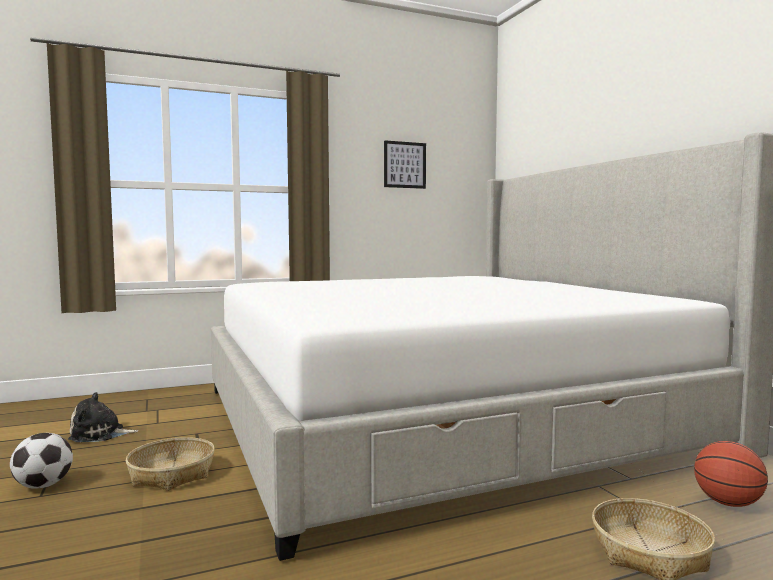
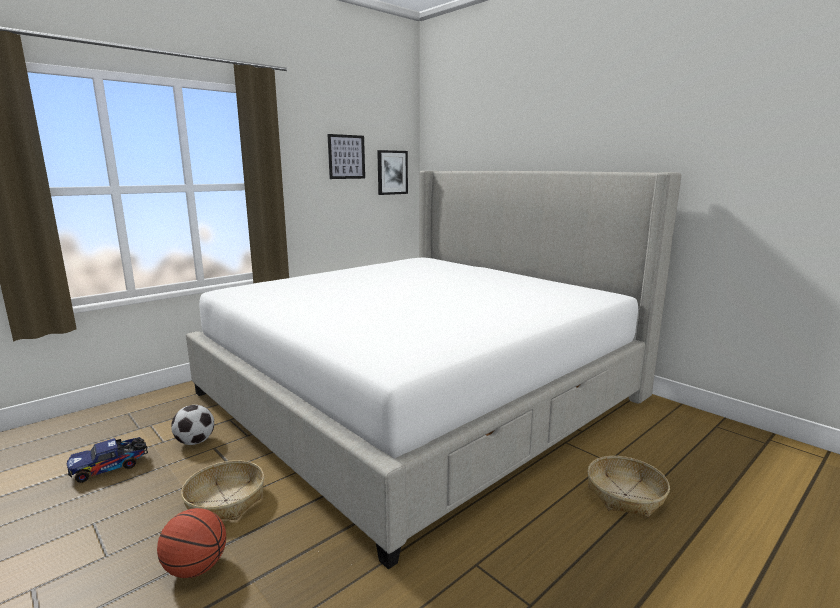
camera: 20 degrees left, 10 degrees up
football [10,433,73,489] -> football moved to [171,405,214,445]
plush toy [68,392,139,442] -> toy truck [67,437,148,483]
basketball [694,441,768,507] -> basketball moved to [157,508,226,578]
none -> picture [377,150,408,195]

